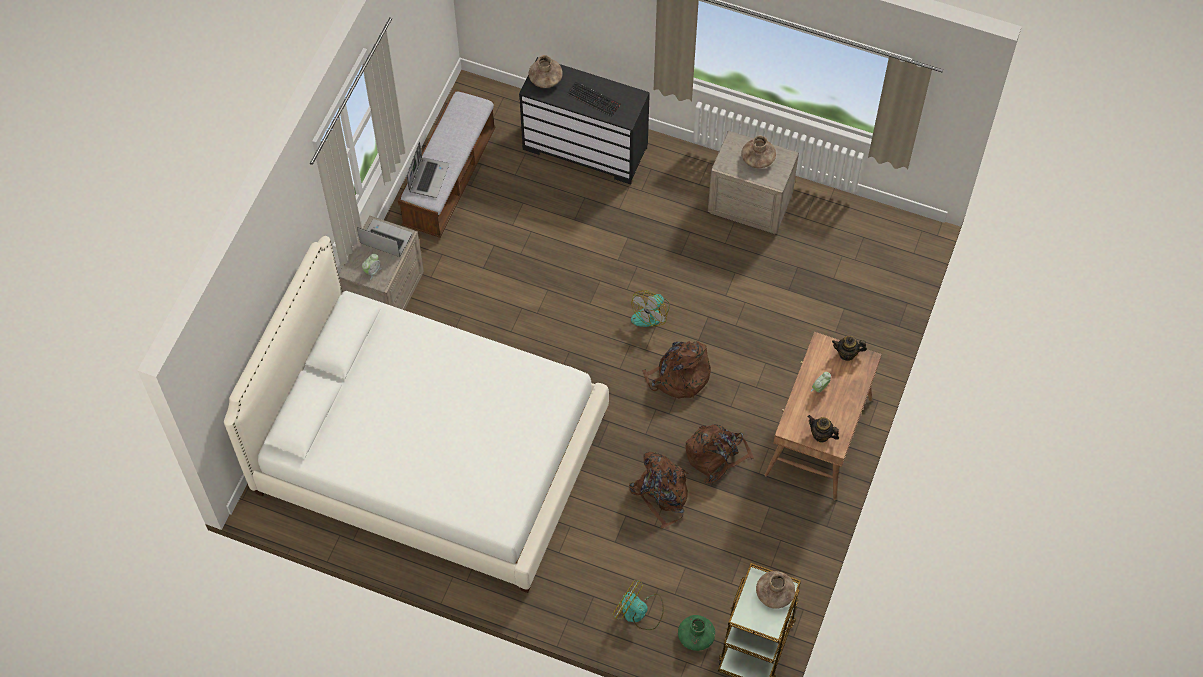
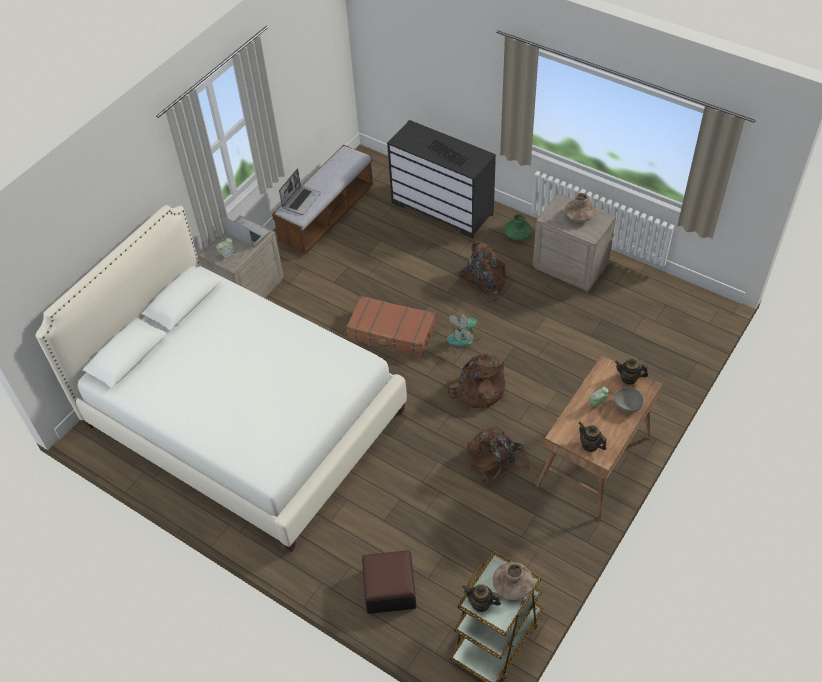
camera: 15 degrees right, 10 degrees down
brown vase [529,55,563,88] -> none
fan [613,580,664,630] -> ottoman [362,550,416,614]
brown backpack [629,452,689,529] -> brown backpack moved to [459,241,508,305]
green vase [678,615,715,651] -> green vase moved to [504,214,532,241]
none -> brown suitcase [346,296,436,357]
none -> teapot [462,584,501,612]
none -> grey bowl [614,387,644,413]

